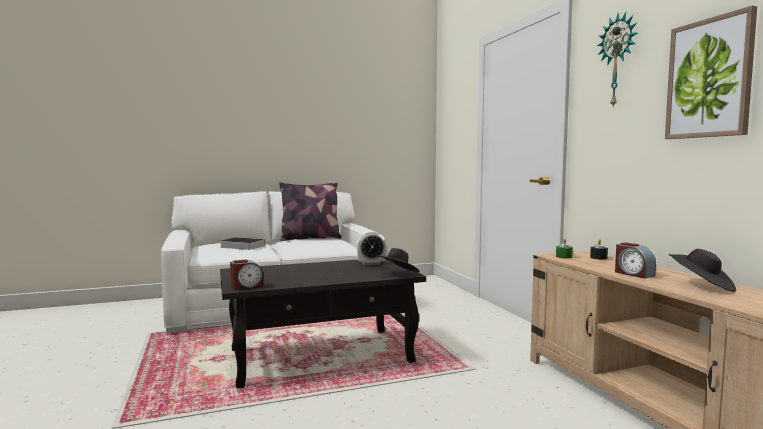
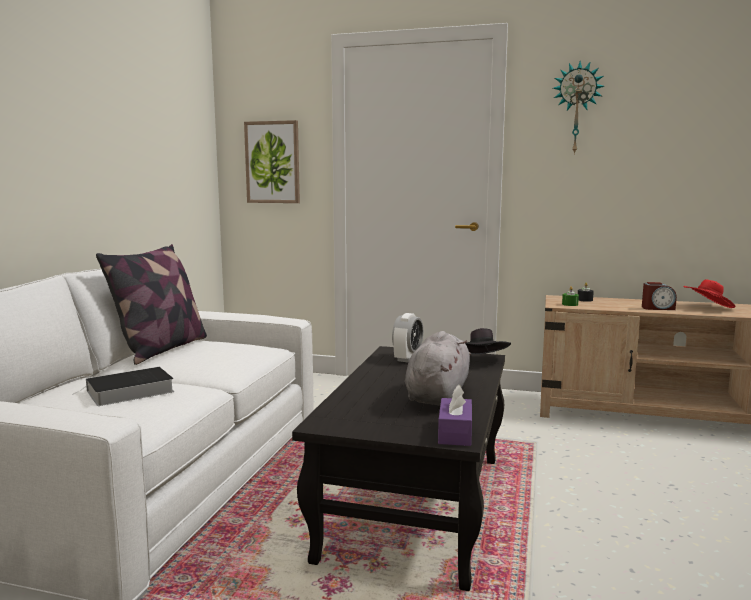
camera: 55 degrees left, 5 degrees up
alarm clock [230,260,264,290] -> purple tissue box [438,385,472,446]
picture [665,6,757,139] -> picture moved to [244,120,300,203]
black hat [669,249,736,292] -> red hat [684,279,736,308]
none -> grey plush toy [405,331,471,406]

